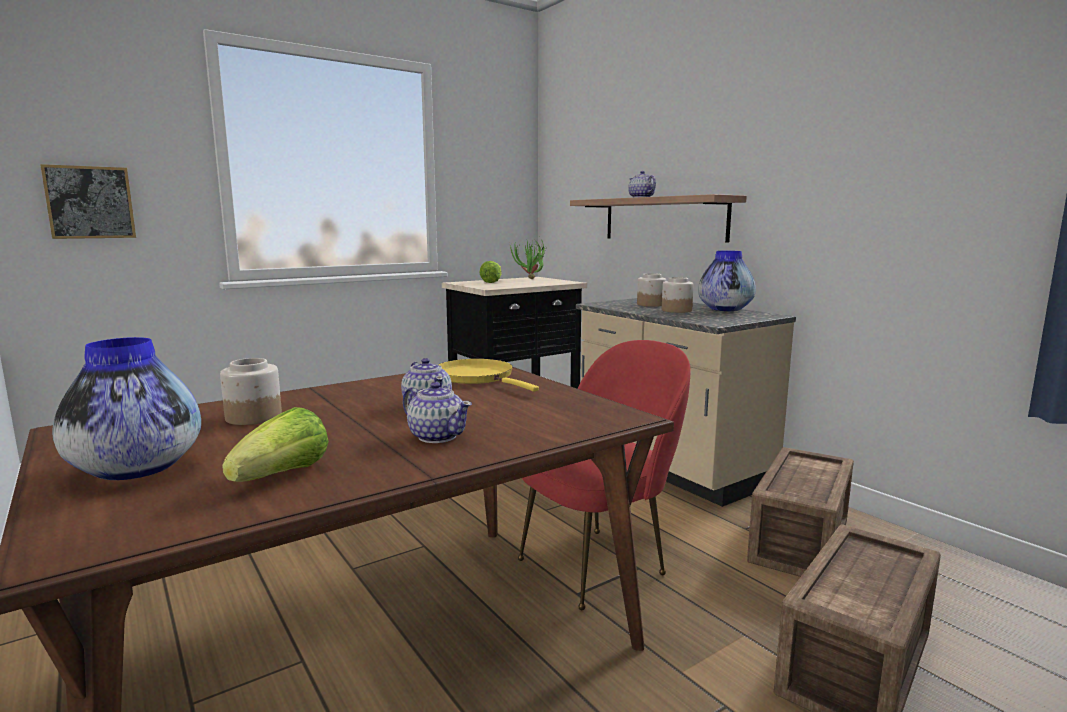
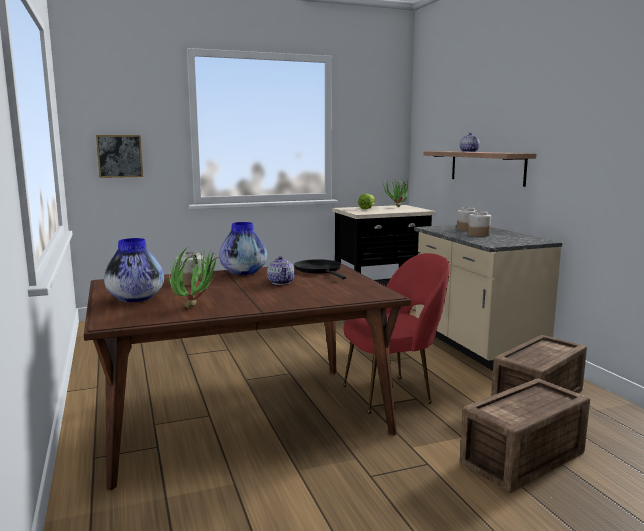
camera: 15 degrees right, 0 degrees up
lettuce [222,407,329,482] -> potted plant [169,246,219,309]
teapot [403,382,472,443] -> none
yellow frying pan [438,359,539,392] -> black frying pan [294,259,346,279]
vase [698,251,756,311] -> vase moved to [219,222,267,275]

